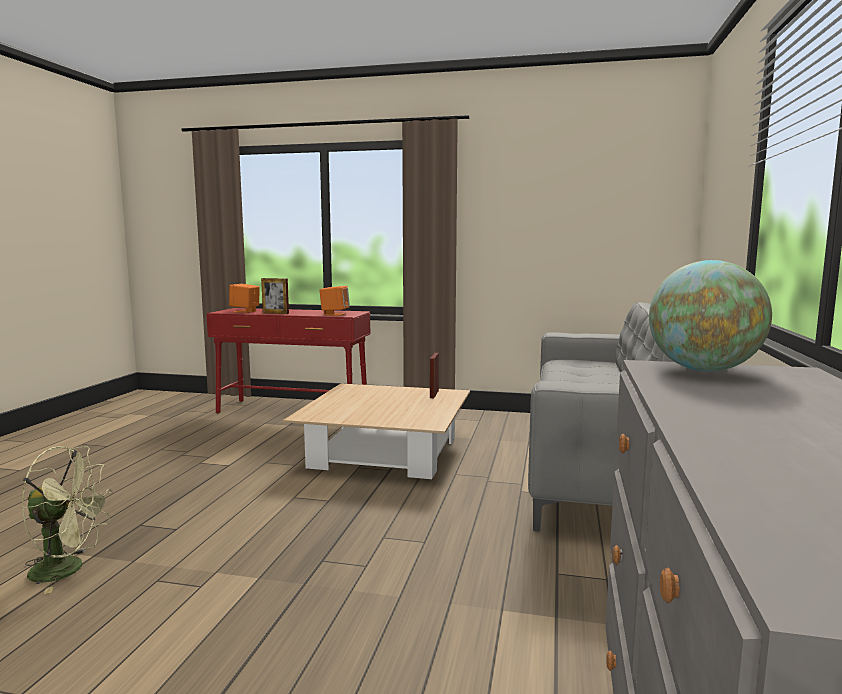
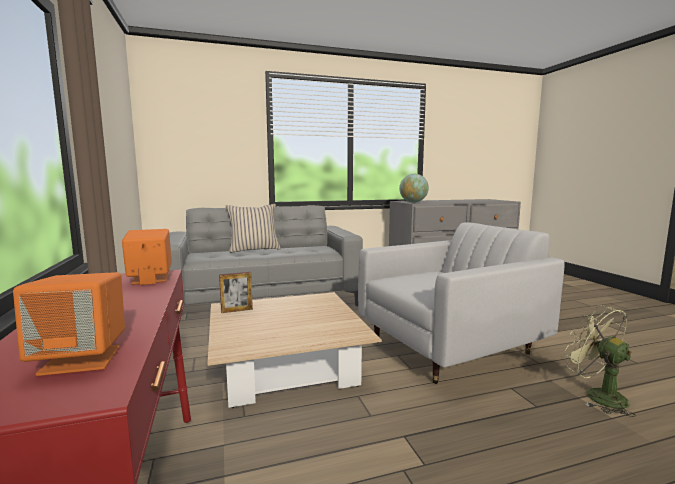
camera: 120 degrees left, 0 degrees up
picture frame [261,278,289,314] -> none
none -> beige pillow [226,204,281,253]
none -> white armchair [358,222,565,384]

